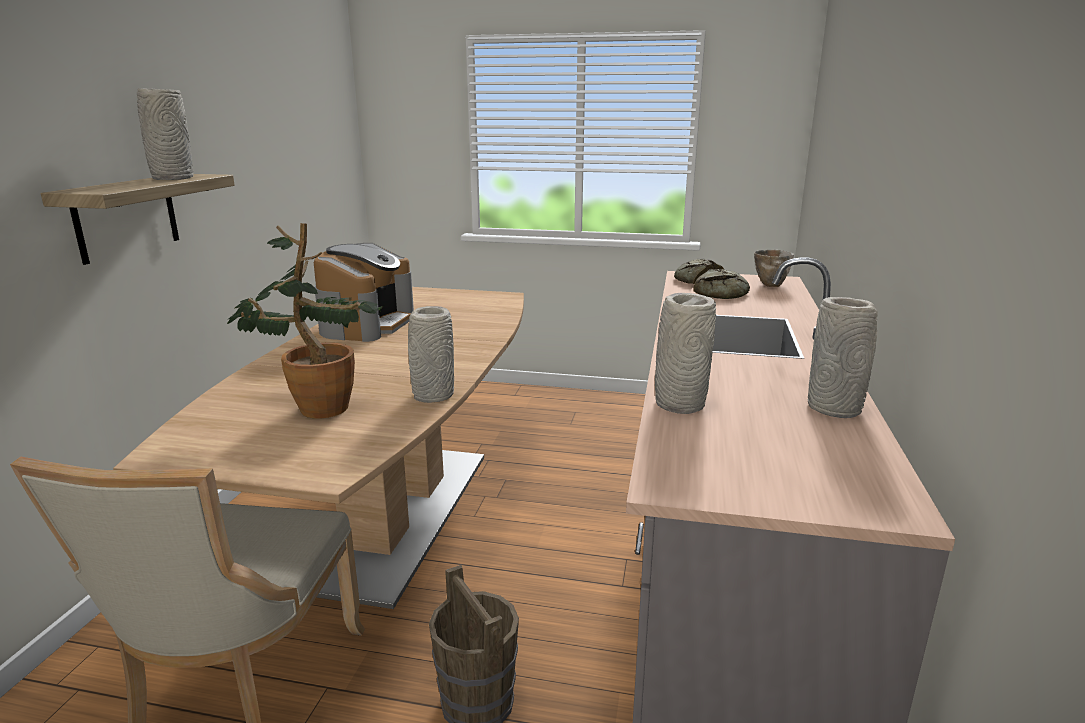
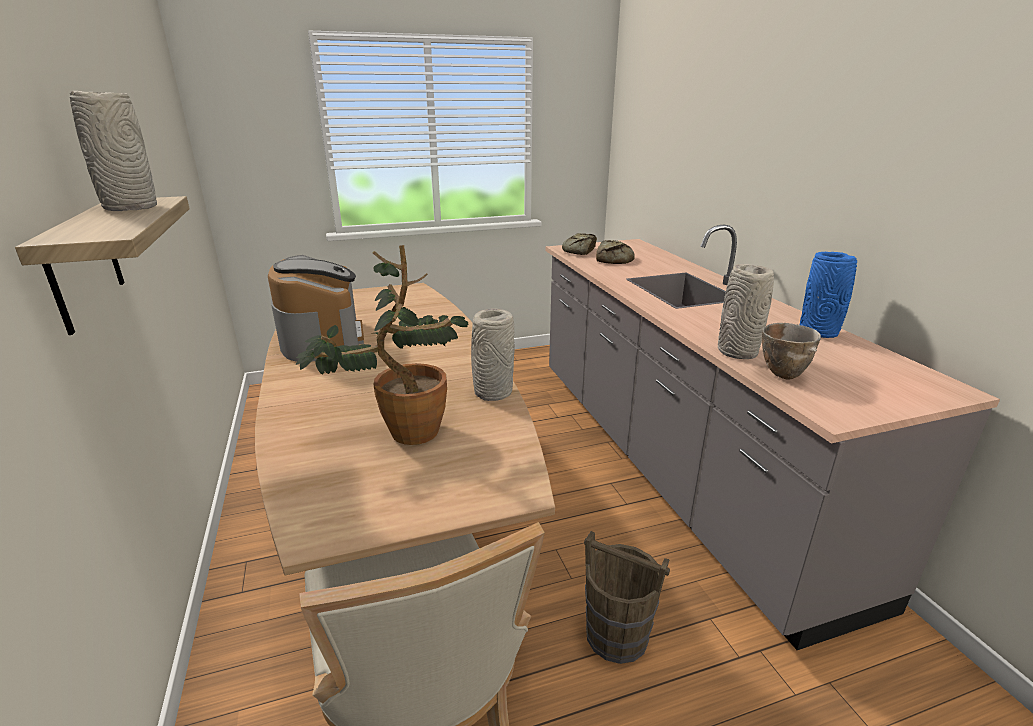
camera: 30 degrees left, 5 degrees up
bowl [754,250,794,287] -> bowl moved to [762,323,821,380]
grey vase [808,297,878,418] -> blue vase [800,252,857,338]

